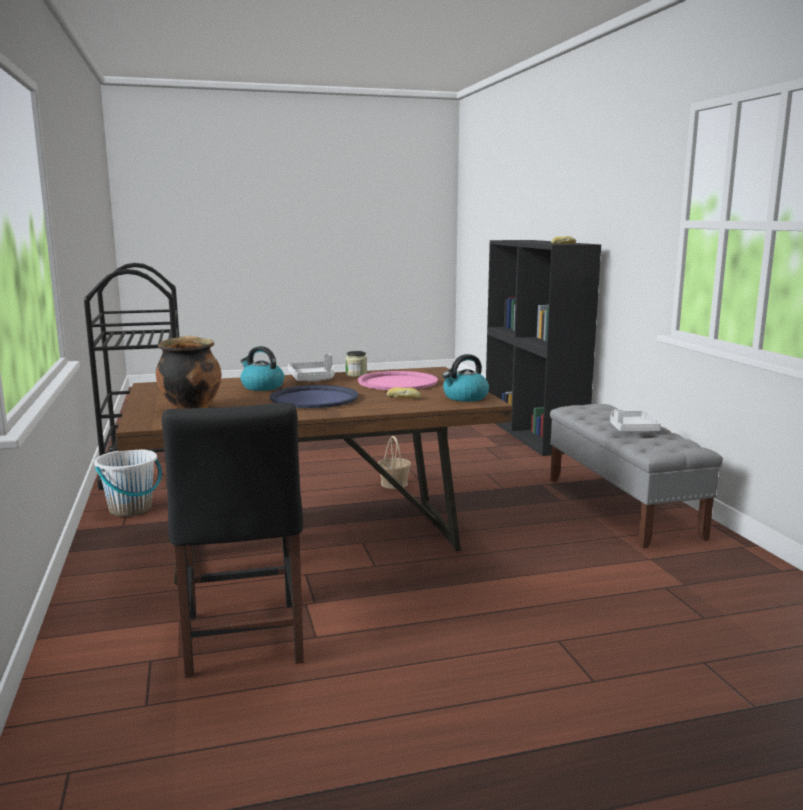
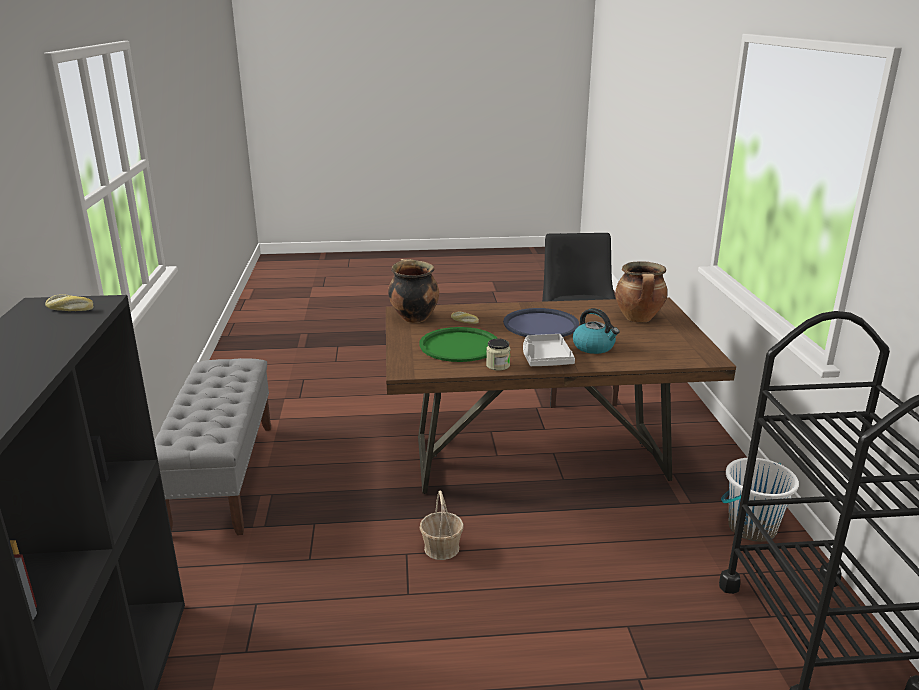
camera: 170 degrees left, 10 degrees up
pink tray [358,371,438,390] -> green tray [419,327,498,362]
kettle [442,354,489,402] -> cooking pot [388,259,439,323]
grey tray [610,409,661,432] -> none

